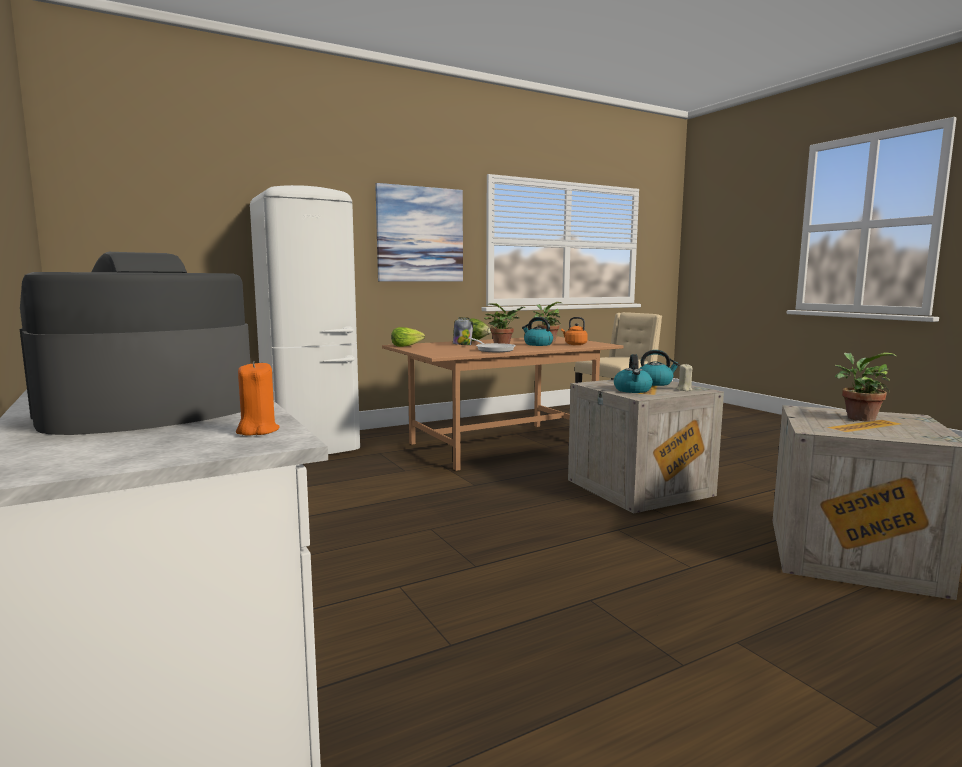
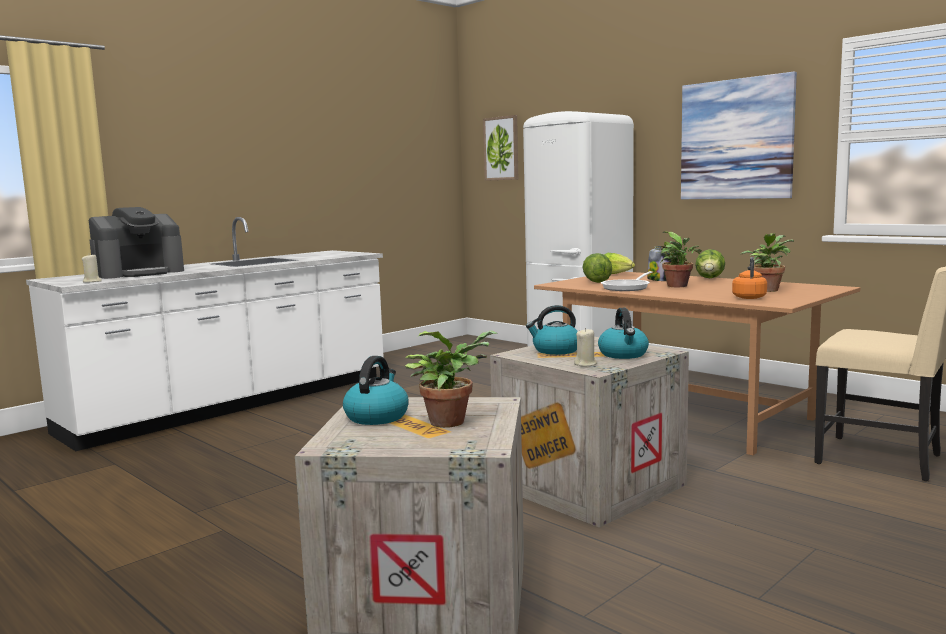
camera: 75 degrees right, 0 degrees up
coffee machine [20,252,250,435] -> coffee machine turned 105 degrees clockwise [89,207,184,279]
orange candle [236,361,279,436] -> beige candle [82,255,102,282]
kettle [522,317,553,346] -> kettle moved to [343,356,409,425]
none -> picture [483,115,518,181]
none -> lettuce [583,253,612,283]

